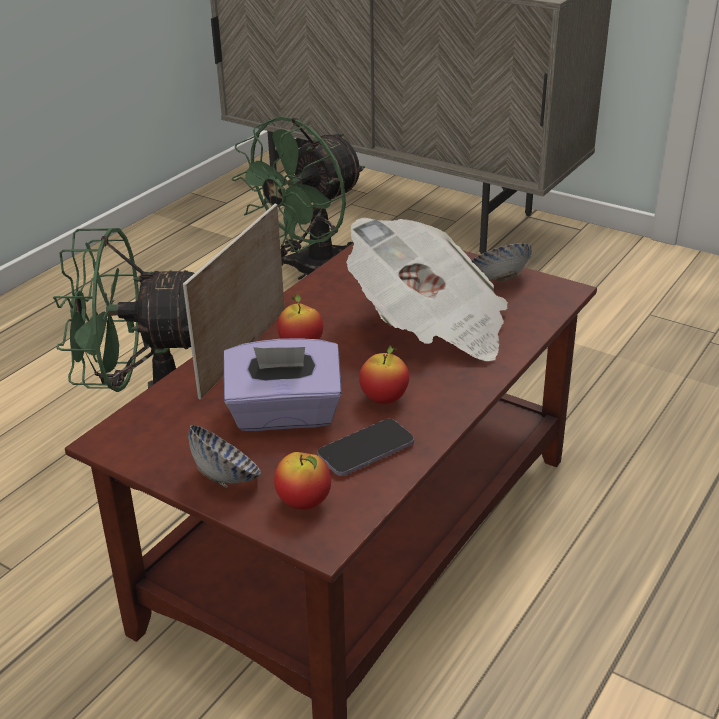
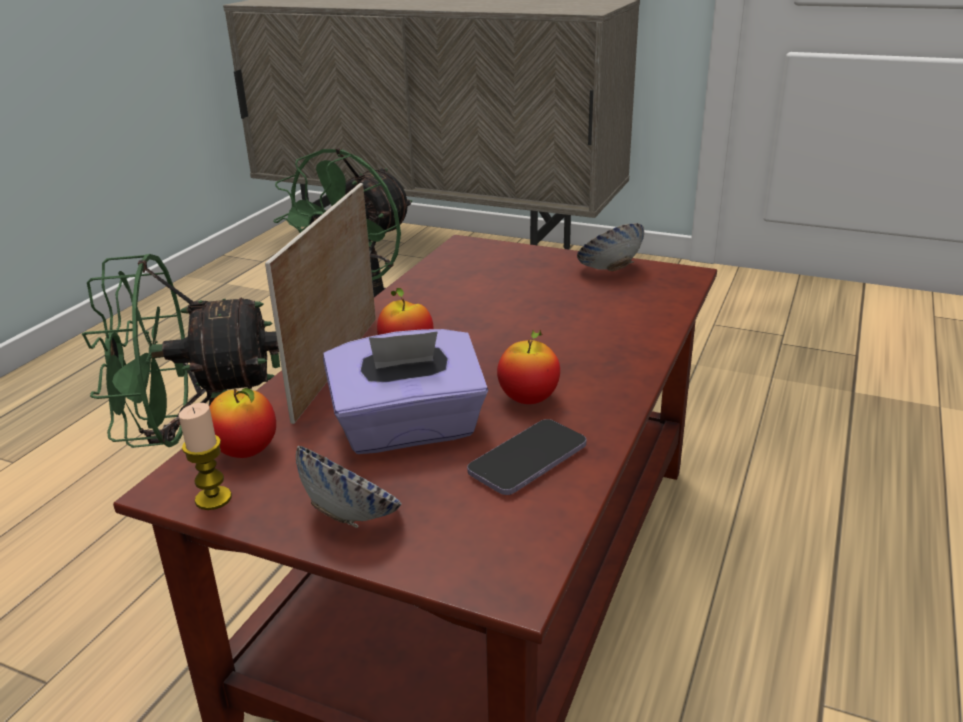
camera: 10 degrees left, 5 degrees down
apple [274,452,331,509] -> apple moved to [209,388,276,458]
newspaper [346,217,508,361] -> none
none -> candle [178,403,232,510]

